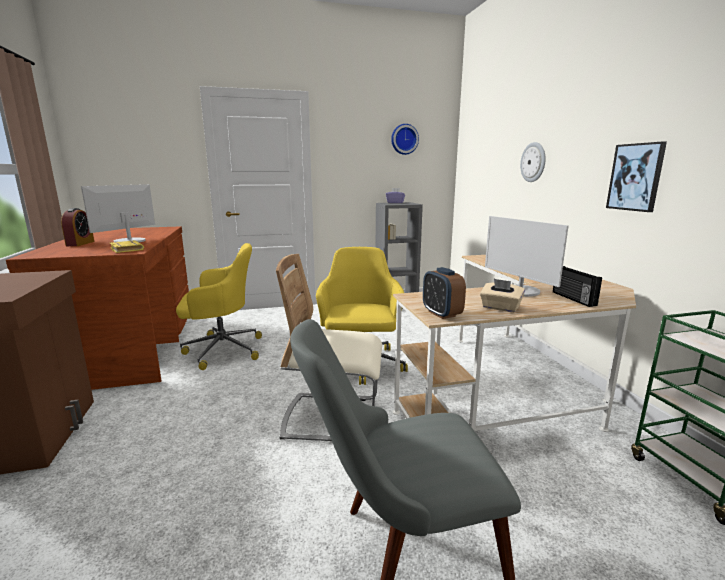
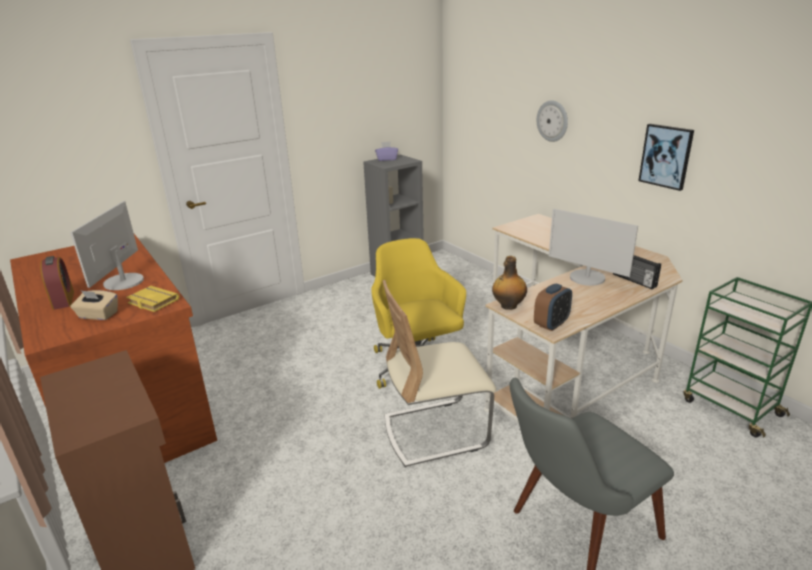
camera: 20 degrees left, 10 degrees up
yellow office chair [176,243,262,370] -> none
wall clock [391,124,419,155] -> none
alarm clock [423,267,466,319] -> alarm clock turned 90 degrees counterclockwise [534,283,572,331]
beige tissue box [480,279,525,312] -> beige tissue box moved to [71,290,118,320]
none -> bottle [492,256,527,310]

